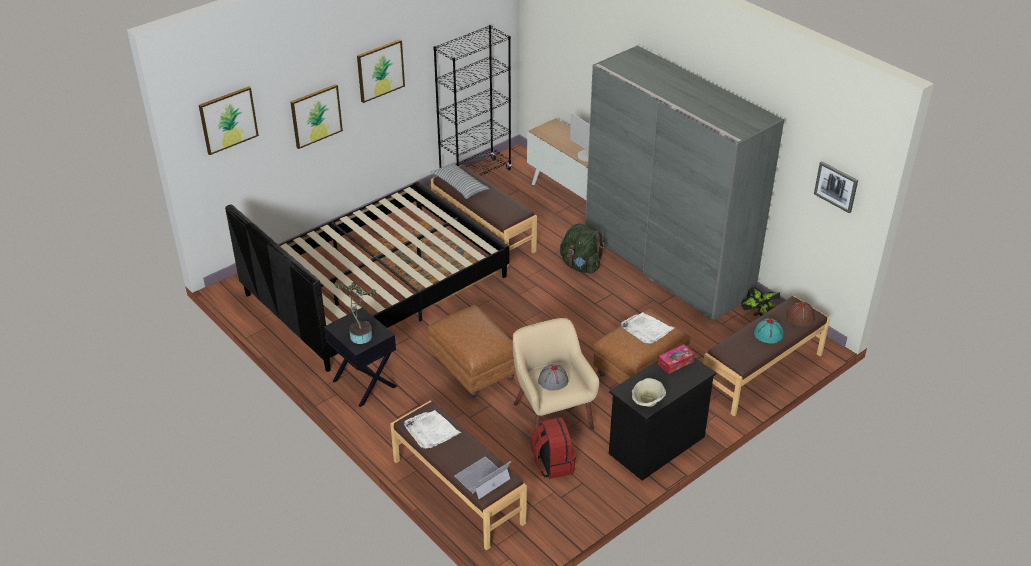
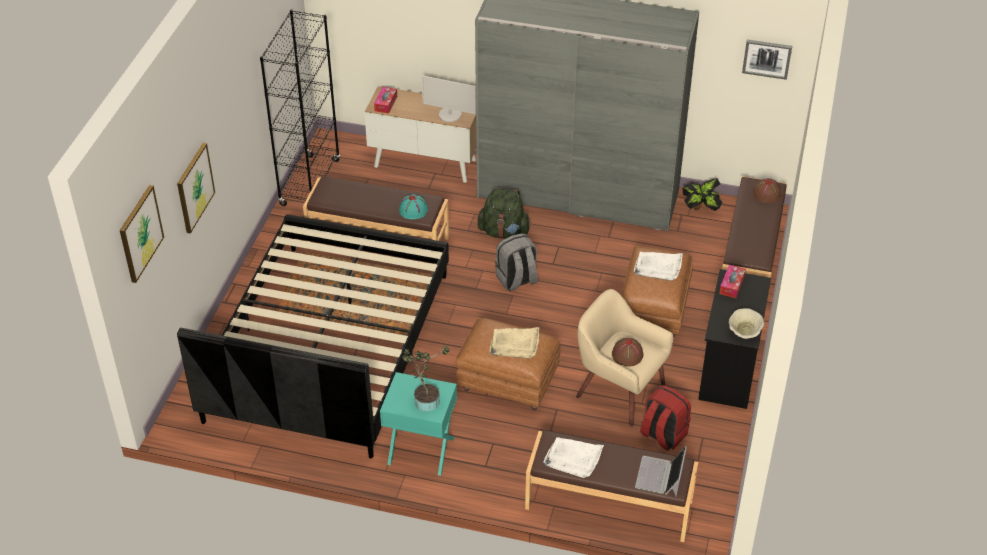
camera: 35 degrees left, 5 degrees up
black nightstand [324,307,397,407] -> turquoise nightstand [380,372,457,476]
picture [357,39,405,103] -> none
pillow [431,162,490,199] -> none
grey hat [538,364,568,391] -> brown hat [612,338,644,366]
turquoise hat [754,318,783,343] -> turquoise hat moved to [399,194,428,219]
none -> tissue box [374,87,397,113]
none -> beige tray [490,327,539,359]
none -> grey backpack [495,233,538,291]

